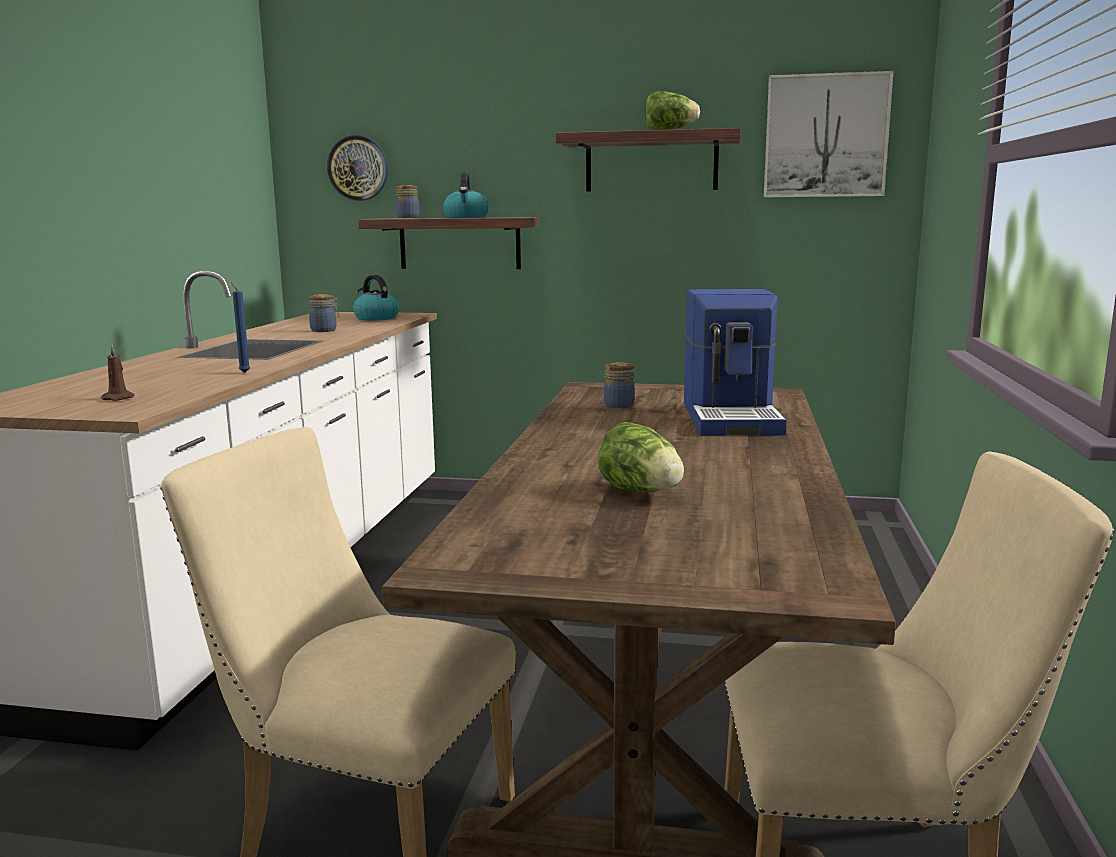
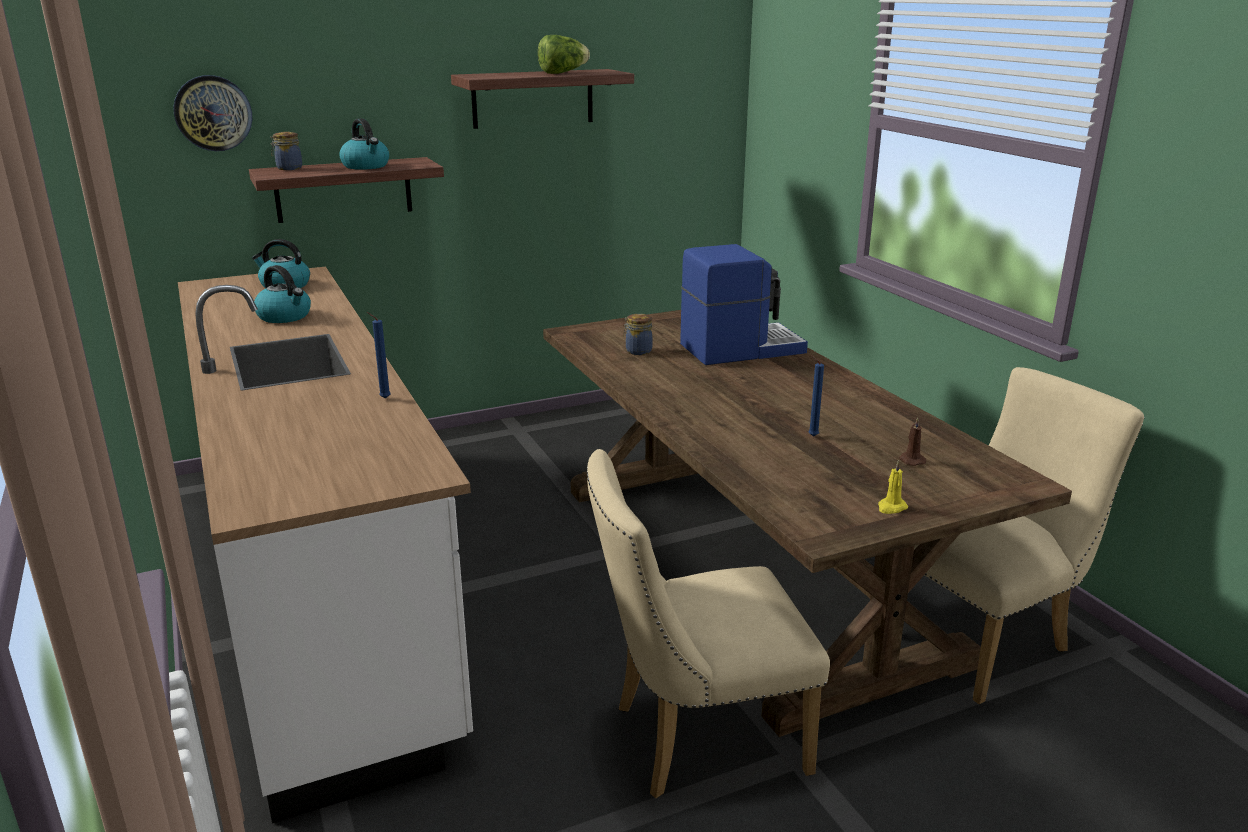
camera: 35 degrees left, 10 degrees up
brown candle [101,344,135,401] -> brown candle moved to [899,417,926,466]
jar [309,294,339,332] -> kettle [254,265,311,323]
lettuce [598,422,684,492] -> blue candle [808,356,824,437]
coffee machine [684,289,787,436] -> coffee machine turned 75 degrees counterclockwise [680,244,808,365]
picture [764,71,894,197] -> none
none -> yellow candle [878,460,908,514]

